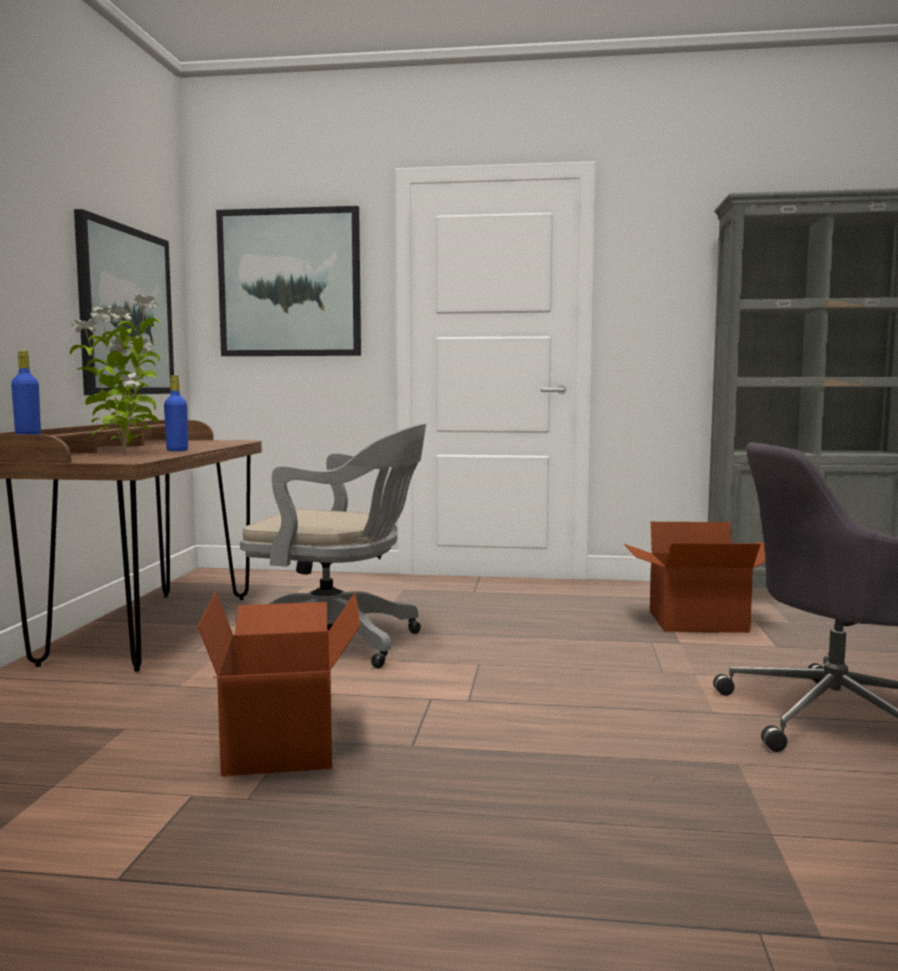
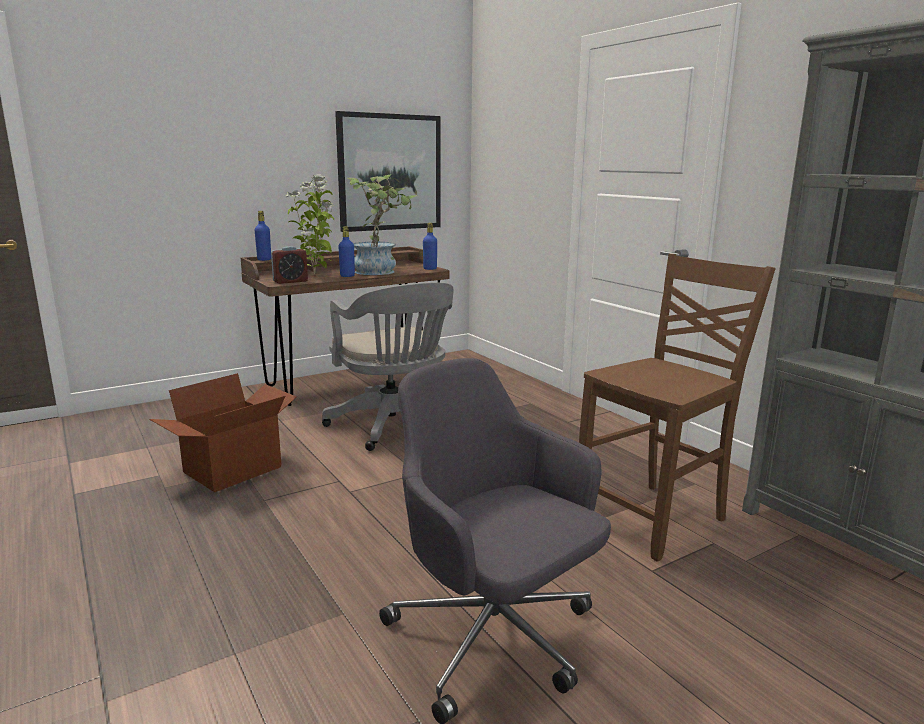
camera: 50 degrees right, 10 degrees up
picture [216,206,361,356] -> none
cardboard box [624,522,765,633] -> brown chair [579,253,776,562]
none -> alarm clock [271,246,308,284]
none -> potted plant [348,174,415,275]
none -> blue bottle [423,223,437,270]

